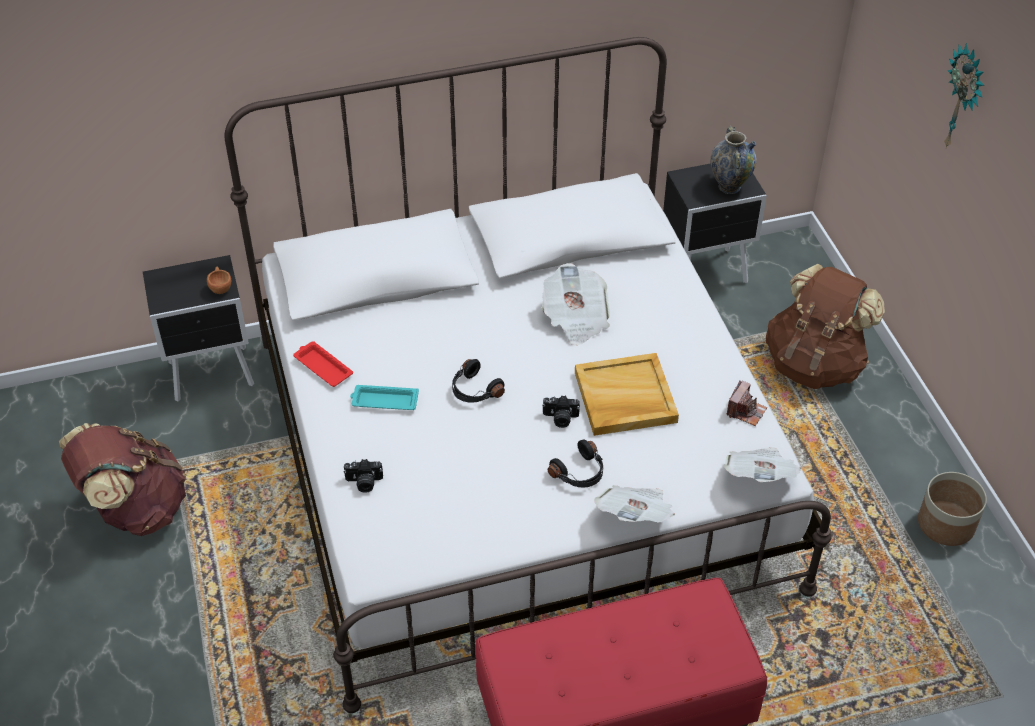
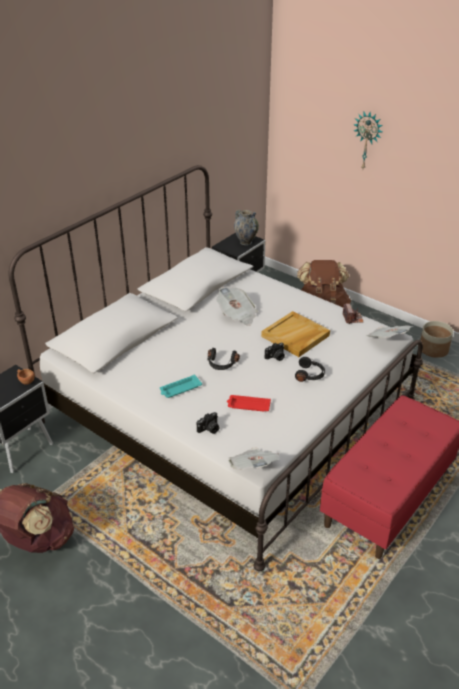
camera: 35 degrees left, 10 degrees down
red tray [293,341,353,387] -> red tray moved to [227,395,271,411]
newspaper [594,485,675,522] -> newspaper moved to [228,447,280,470]

